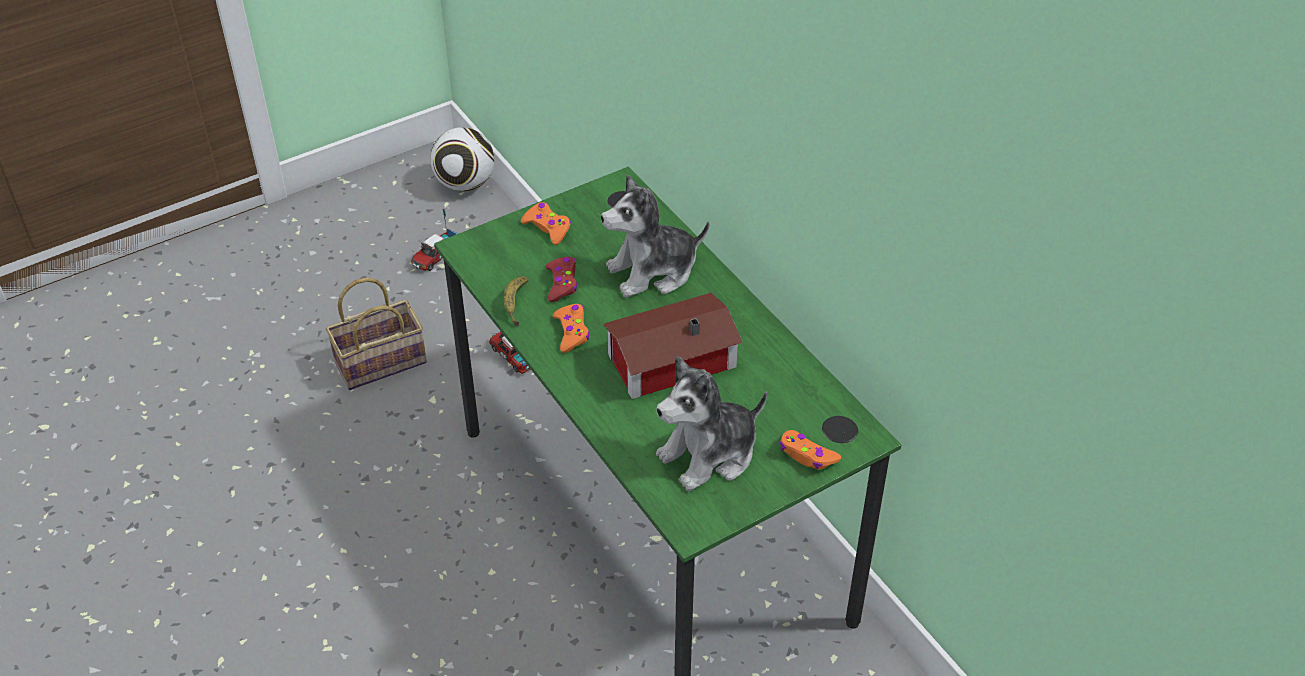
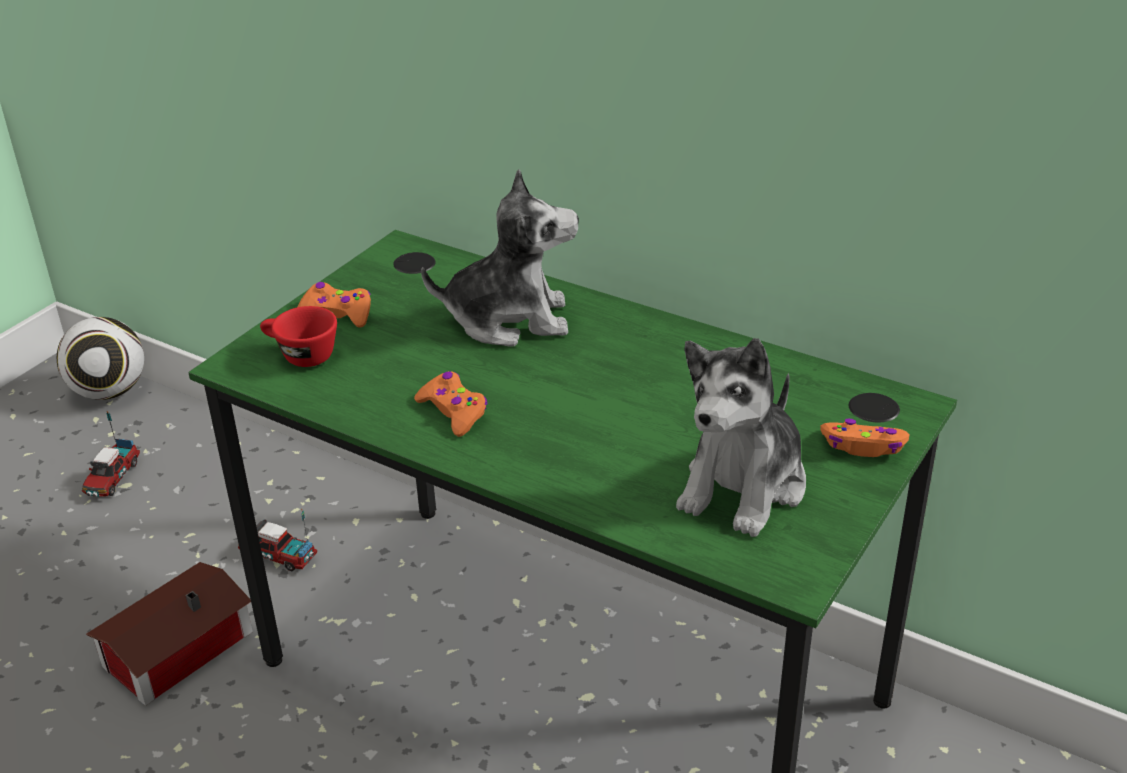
camera: 25 degrees left, 10 degrees down
basket [326,277,427,390] -> none
banana [504,276,529,327] -> none
red game controller [546,257,577,302] -> none
plush toy [601,174,709,297] -> plush toy turned 135 degrees counterclockwise [421,169,579,347]
toy house [603,293,743,399] -> toy house moved to [86,562,253,706]
none -> red cup [260,306,337,367]

